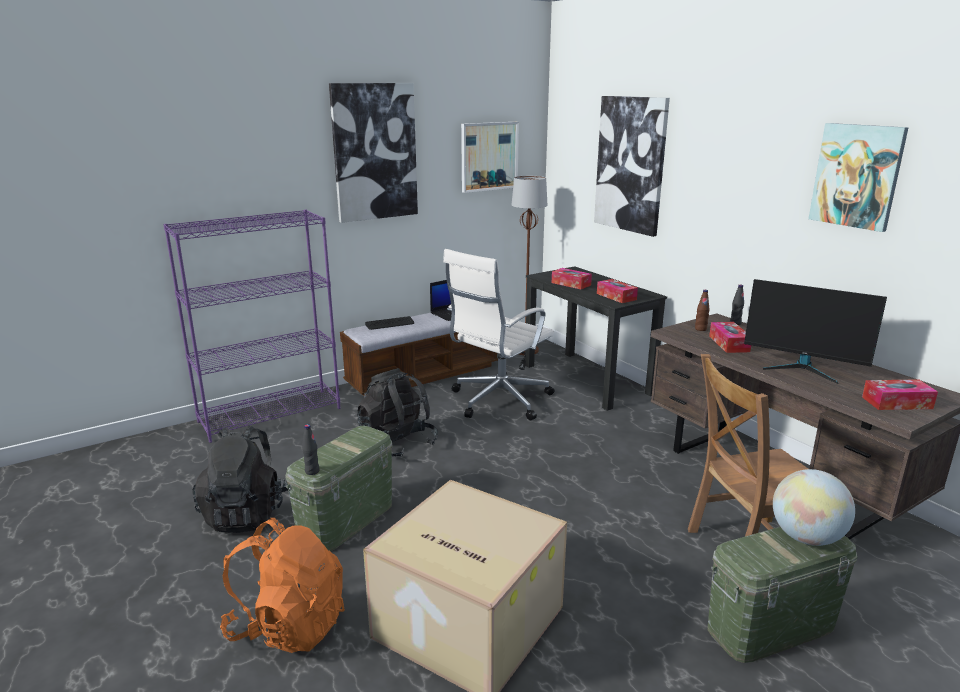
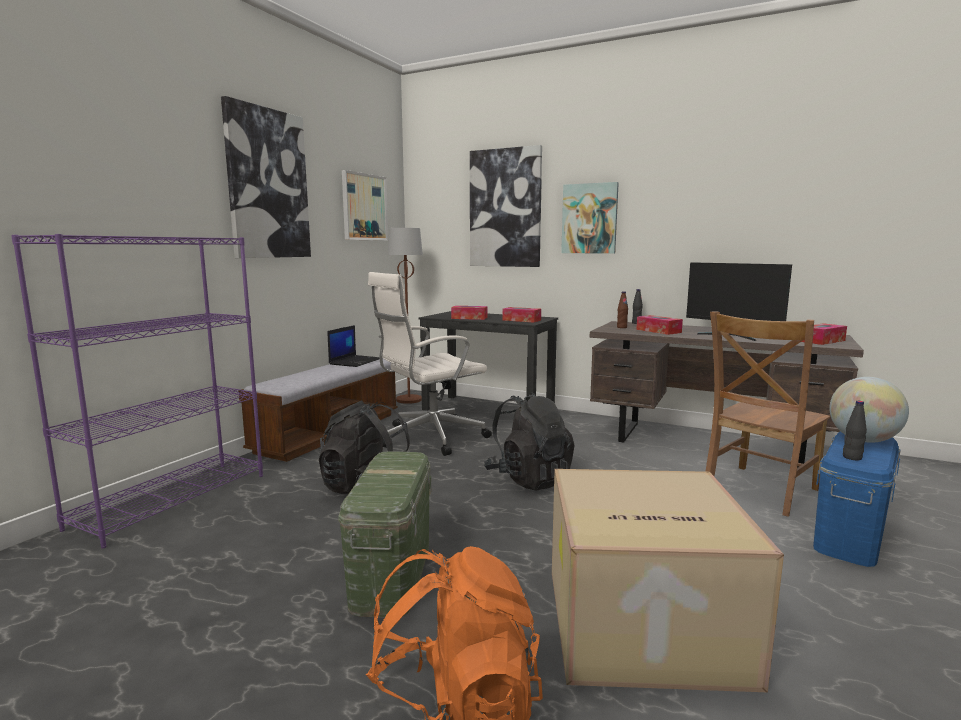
camera: 30 degrees left, 10 degrees down
black backpack [192,426,288,533] -> black backpack moved to [484,392,575,490]
black bottle [302,424,320,475] -> black bottle moved to [843,401,867,460]
keyboard [365,316,414,330] -> none
white office chair [443,249,554,420] -> white office chair turned 45 degrees clockwise [368,272,492,456]
green storage box [707,527,857,663] -> blue storage box [813,431,900,567]
monitor [744,279,887,384] -> monitor turned 45 degrees clockwise [686,262,792,341]
picture [808,123,908,232] -> picture moved to [561,182,619,254]

